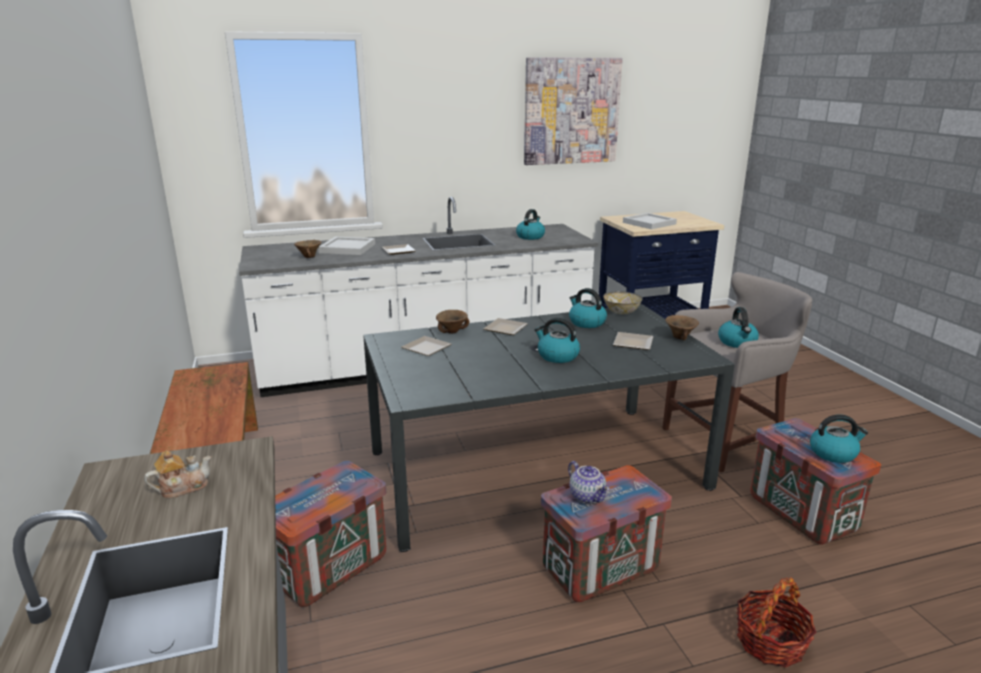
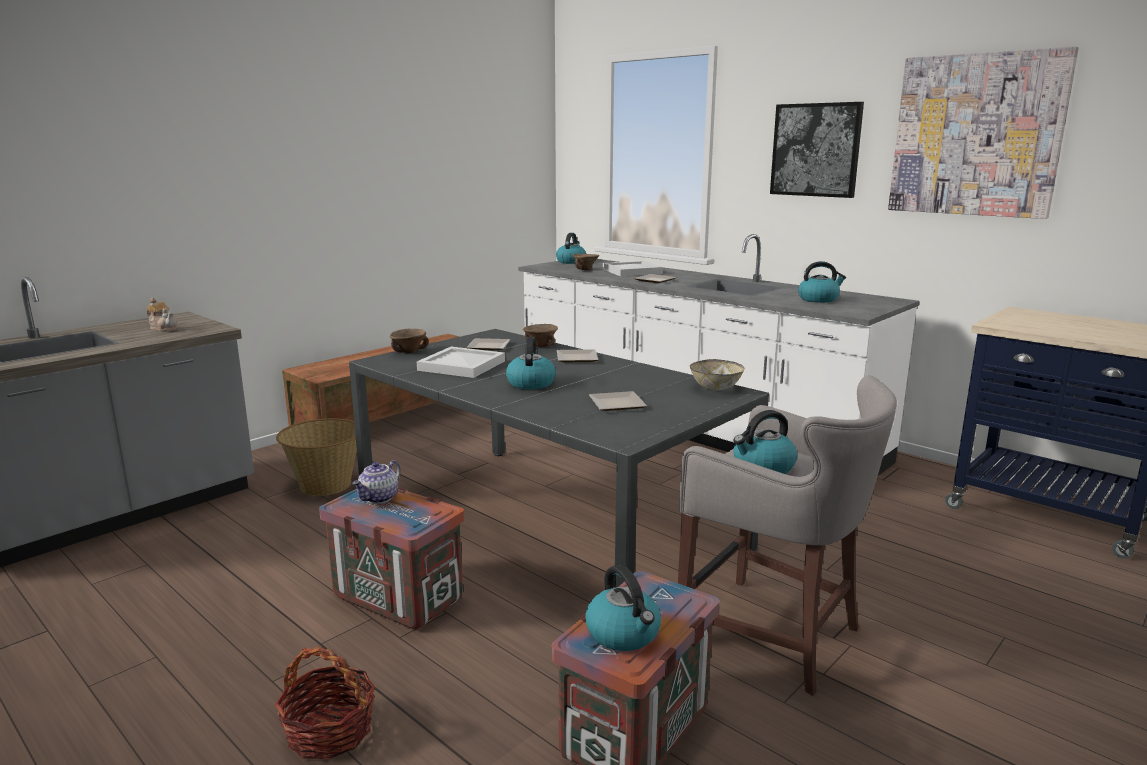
camera: 60 degrees right, 5 degrees down
crate [275,461,386,607] -> basket [276,418,357,496]
kettle [569,288,607,328] -> kettle moved to [556,233,586,264]
white tray [623,213,677,229] -> white tray moved to [417,347,505,378]
brown bowl [665,315,699,341] -> brown bowl moved to [390,329,429,353]
none -> picture [770,102,864,198]

